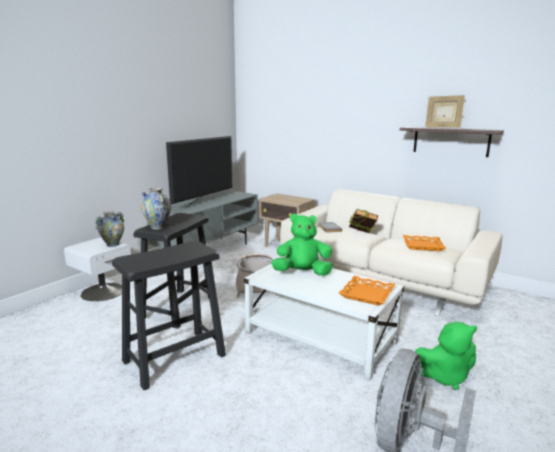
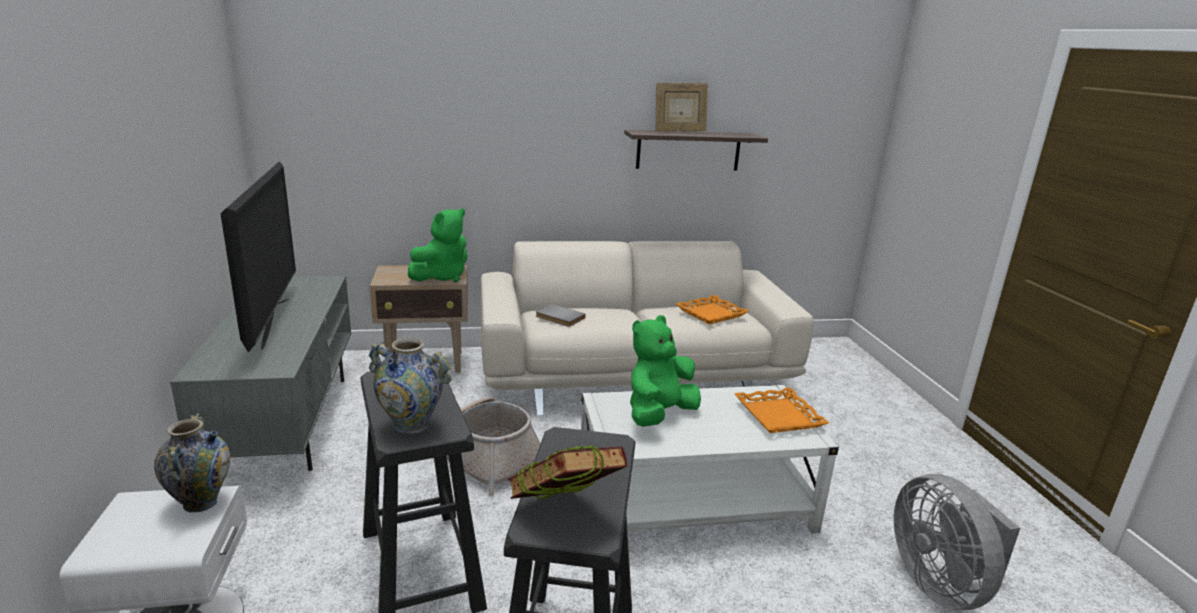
camera: 45 degrees left, 5 degrees up
book [349,209,378,233] -> book moved to [508,444,628,499]
green plush toy [415,322,477,390] -> green plush toy moved to [408,209,468,282]

